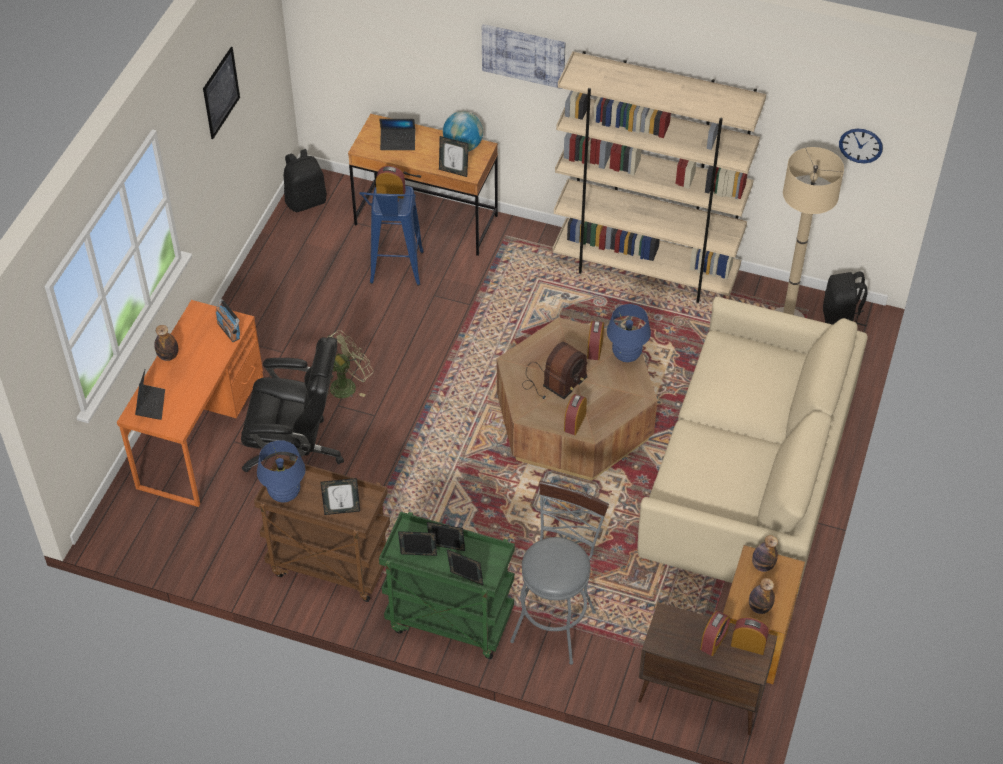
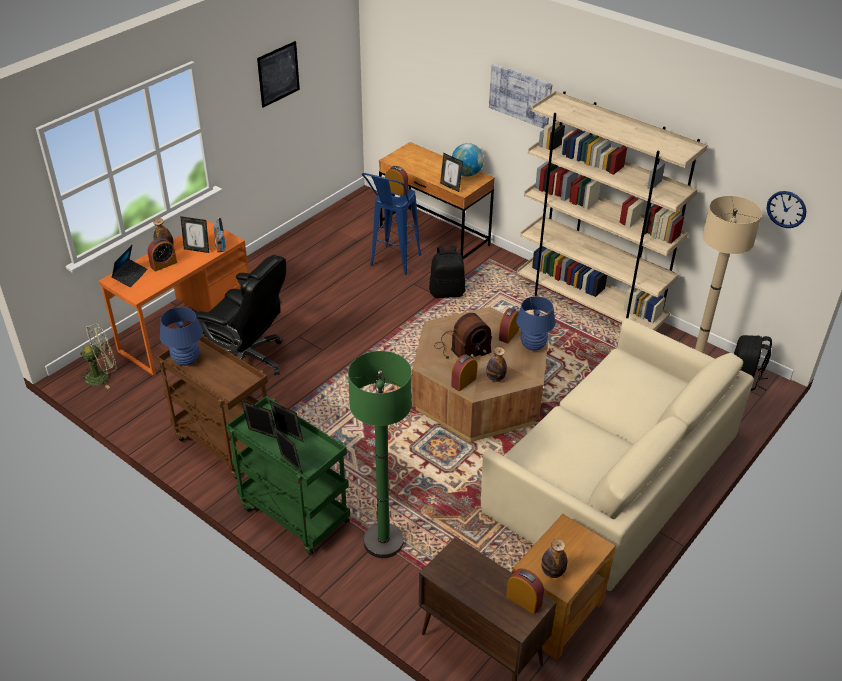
camera: 20 degrees right, 10 degrees down
black backpack [284,149,327,212] -> black backpack moved to [429,246,465,298]
picture frame [320,478,360,515] -> picture frame moved to [180,216,209,253]
green fan [327,330,373,398] -> green fan moved to [78,324,116,389]
laptop [379,119,415,150] -> none
grey stool [510,480,609,665] -> green floor lamp [348,351,412,558]
alarm clock [700,611,730,656] -> alarm clock moved to [148,238,177,271]
bottle [752,535,778,572] -> bottle moved to [486,347,507,382]

